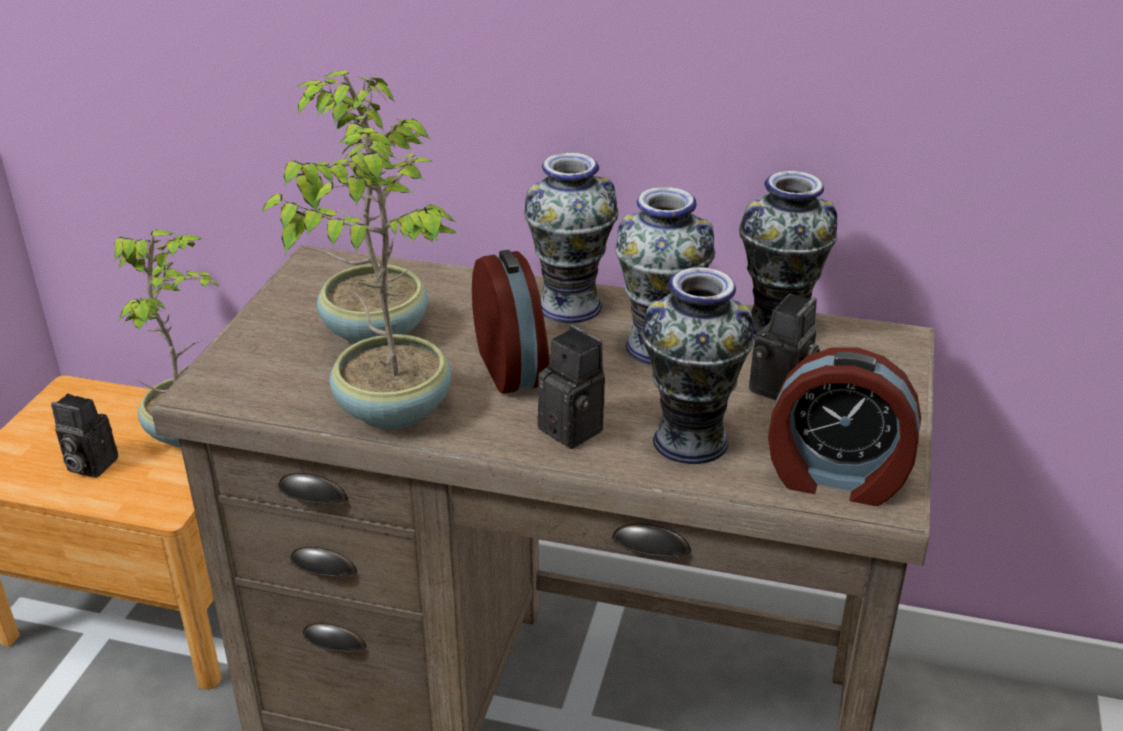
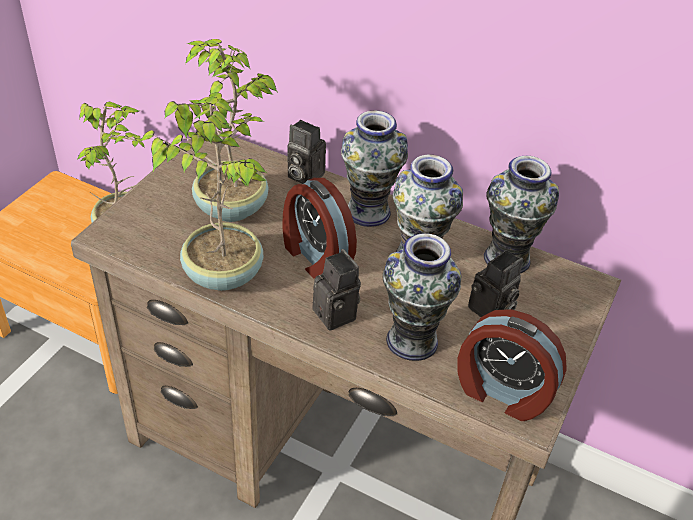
camera: 10 degrees right, 10 degrees up
camera [51,394,118,478] -> camera moved to [287,120,326,184]
alarm clock [472,250,550,394] -> alarm clock turned 150 degrees clockwise [282,178,357,279]

